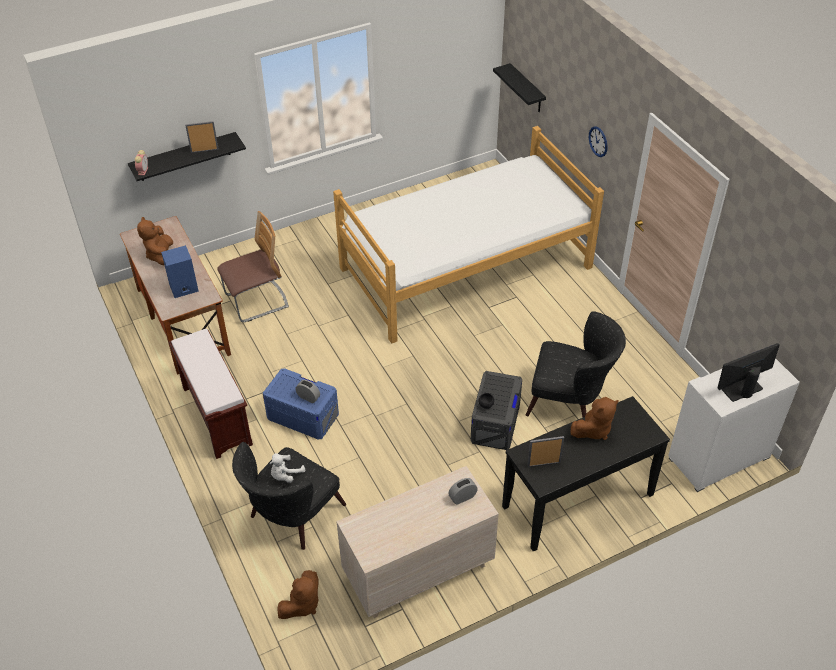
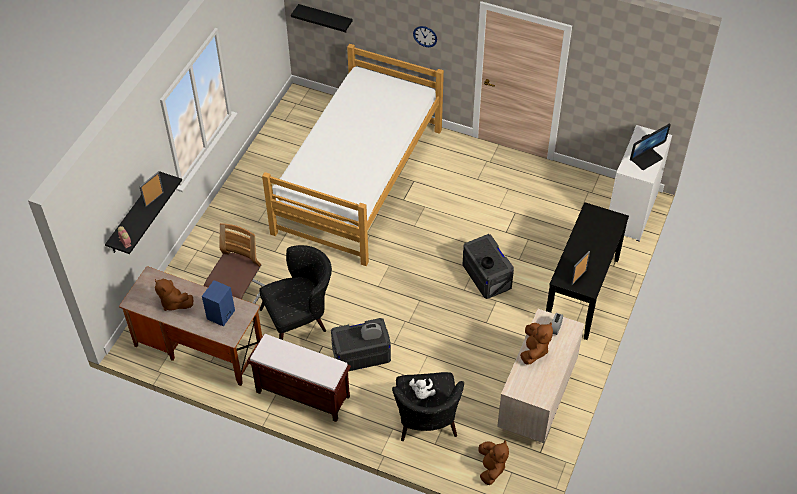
camera: 40 degrees left, 5 degrees up
blue storage box [263,368,339,439] -> grey storage box [331,318,391,371]
black armchair [526,311,626,417] -> black armchair moved to [259,245,332,340]
brown plush toy [571,397,619,440] -> brown plush toy moved to [520,323,553,365]
monitor [717,343,780,402] -> monitor turned 150 degrees counterclockwise [630,124,671,170]

